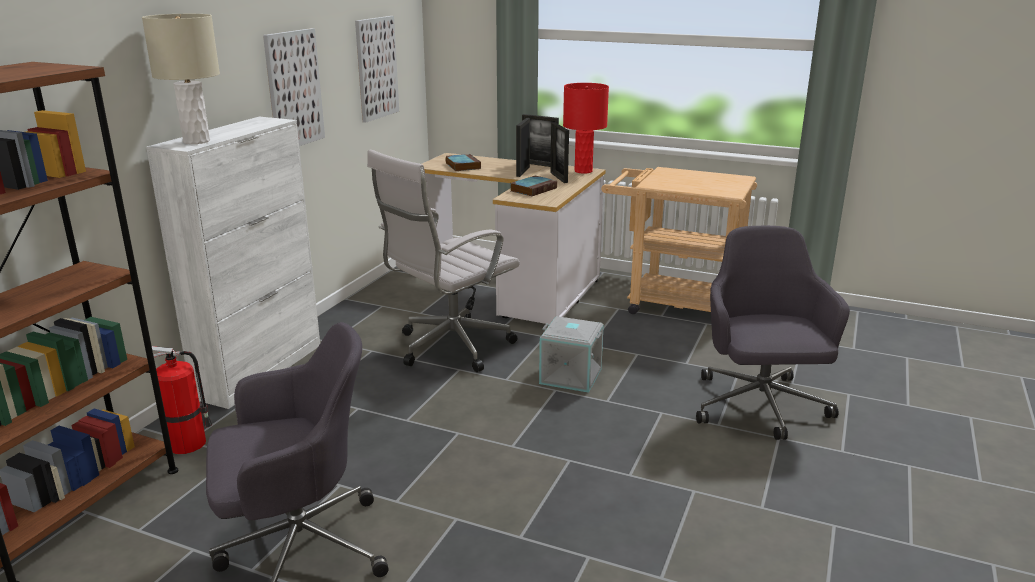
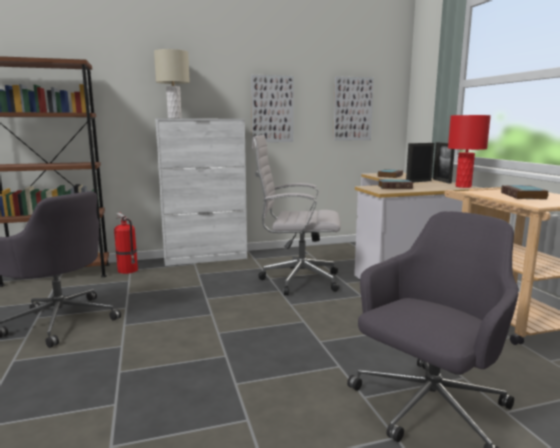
camera: 50 degrees right, 10 degrees down
grey storage box [539,316,604,393] -> none
picture frame [550,122,569,183] -> none
none -> book [501,185,548,199]

